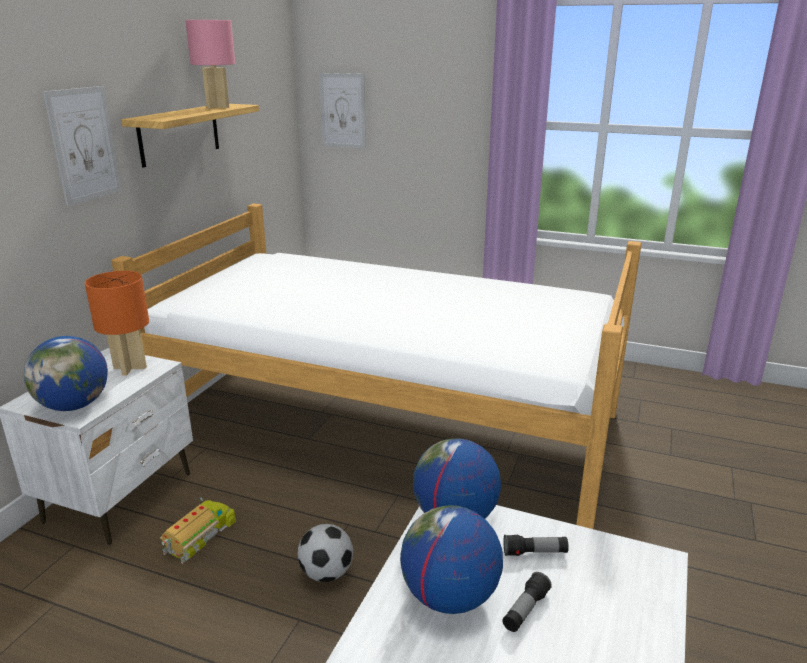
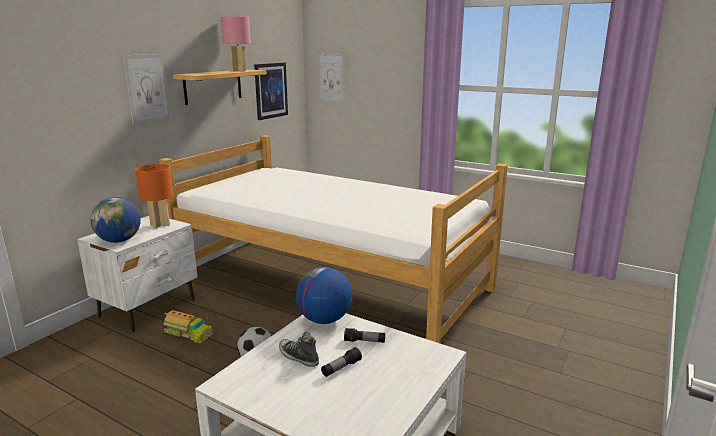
camera: 10 degrees right, 5 degrees down
toy truck [160,497,236,564] -> toy truck turned 75 degrees clockwise [163,310,213,343]
globe [400,505,503,614] -> shoe [279,332,319,367]
none -> picture [254,63,288,120]

